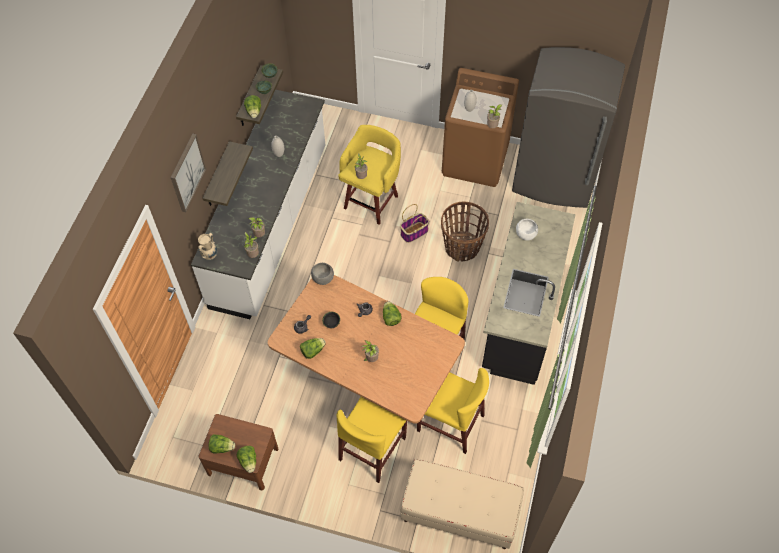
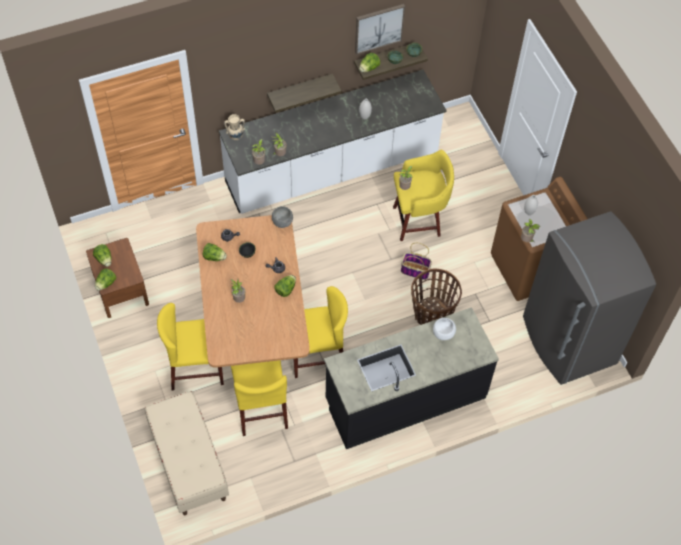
camera: 50 degrees right, 0 degrees up
picture [170,133,206,212] -> picture moved to [355,4,405,55]

